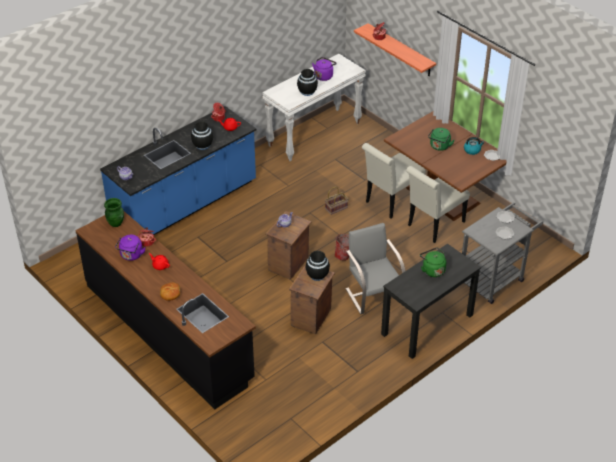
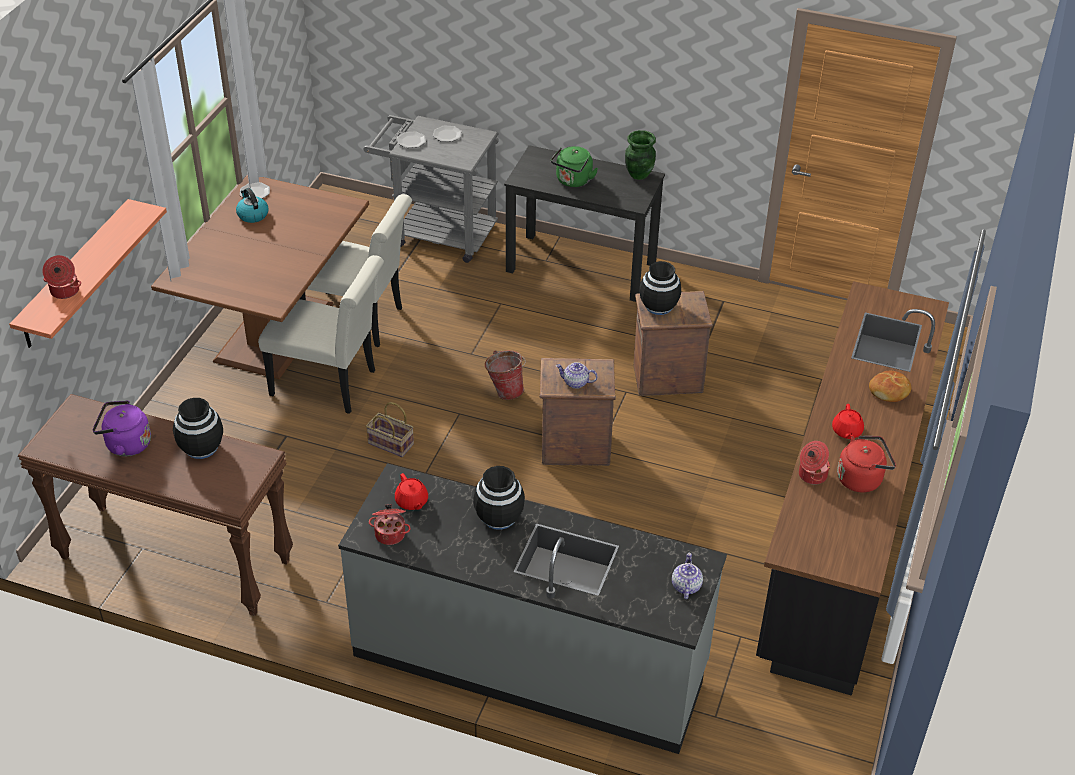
camera: 120 degrees left, 0 degrees up
blue counter [100,106,256,235] -> grey counter [338,463,727,754]
green vase [104,198,124,227] -> green vase moved to [625,130,656,180]
purple kettle [115,235,146,261] -> red kettle [837,435,896,493]
white console table [262,54,366,161] -> brown console table [18,394,293,616]
grey chair [345,223,406,314] -> none
green kettle [428,128,454,151] -> none

